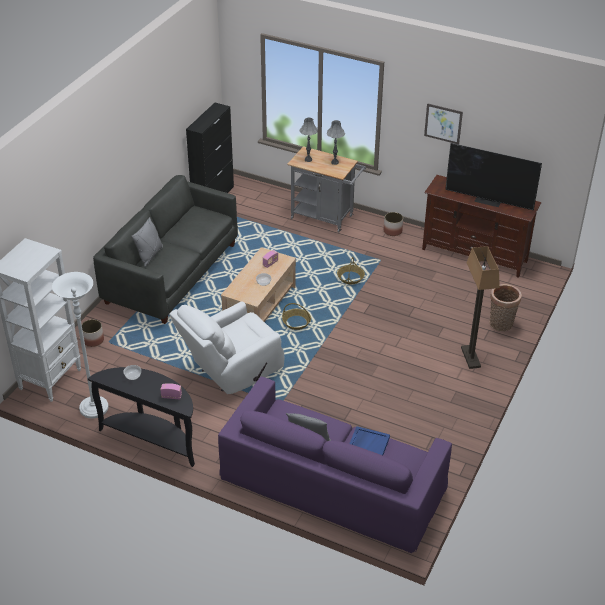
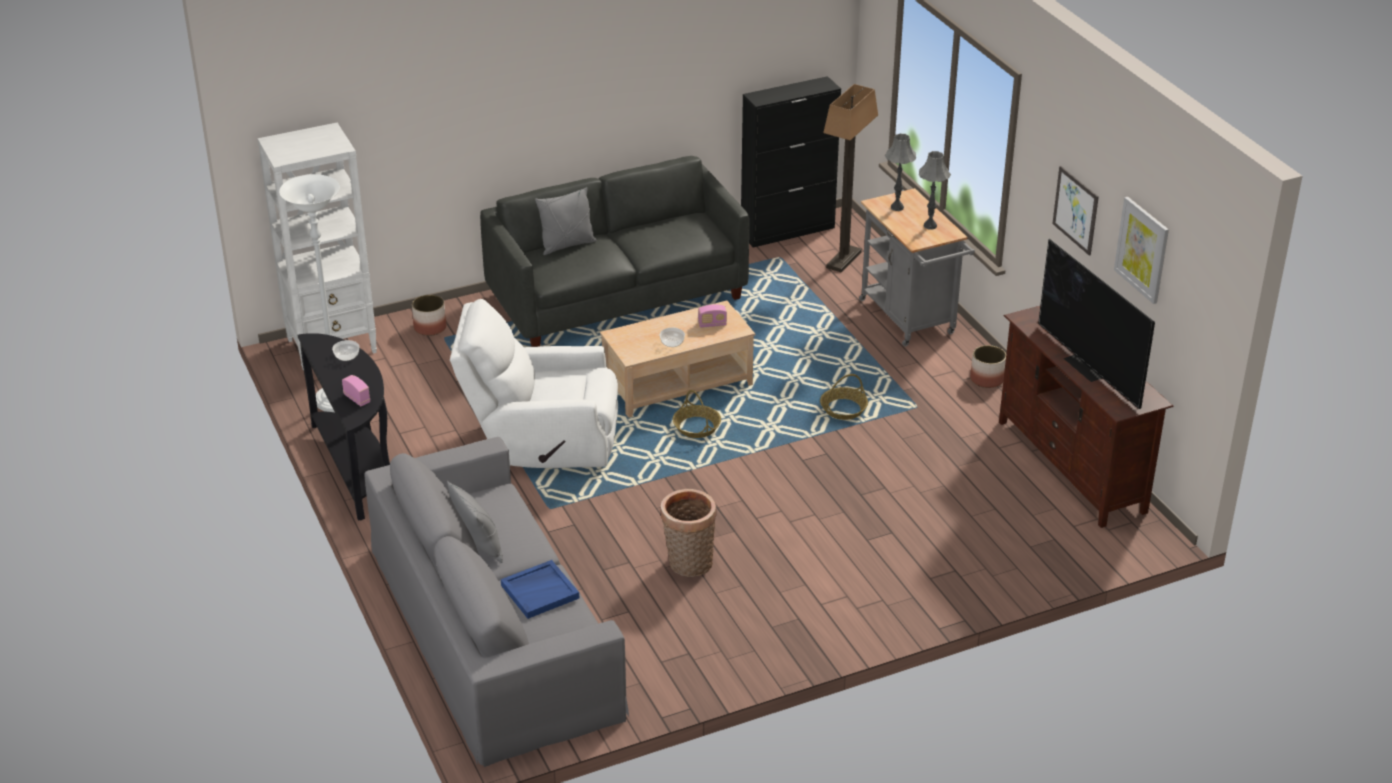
camera: 40 degrees right, 5 degrees down
purple sofa [218,377,452,554] -> grey sofa [364,437,629,767]
floor lamp [461,246,500,369] -> floor lamp moved to [823,84,878,272]
basket [489,284,522,331] -> basket moved to [661,489,717,577]
none -> picture [1114,197,1169,304]

